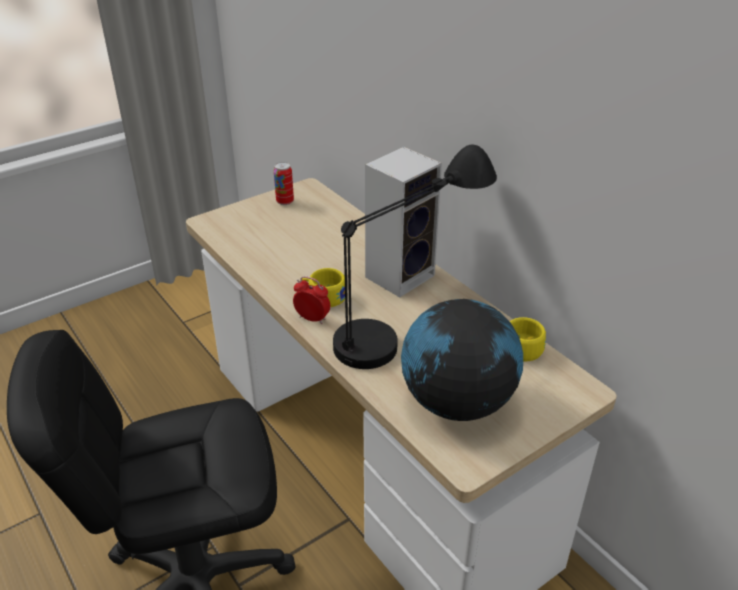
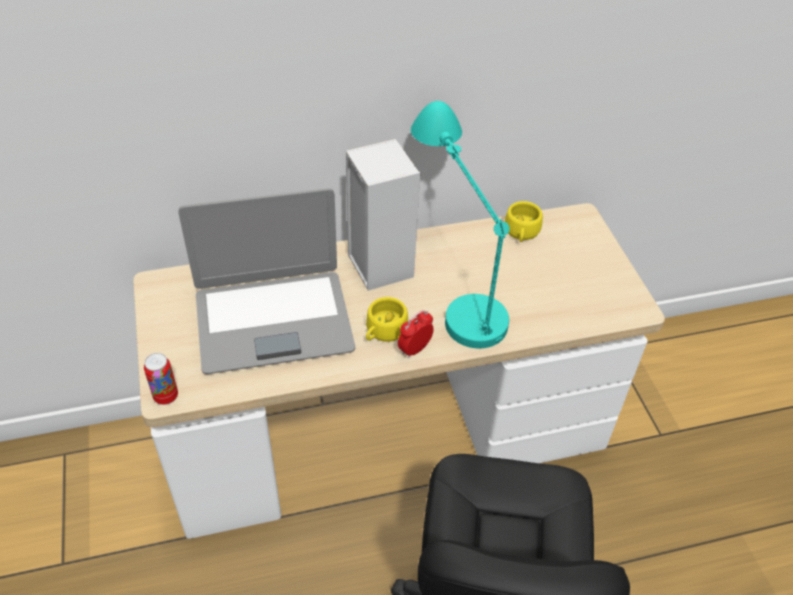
camera: 70 degrees left, 10 degrees up
can [274,162,294,205] -> can moved to [144,353,178,405]
black table lamp [333,144,497,369] -> turquoise table lamp [411,101,510,348]
globe [401,299,523,421] -> none
none -> laptop [178,188,355,374]

